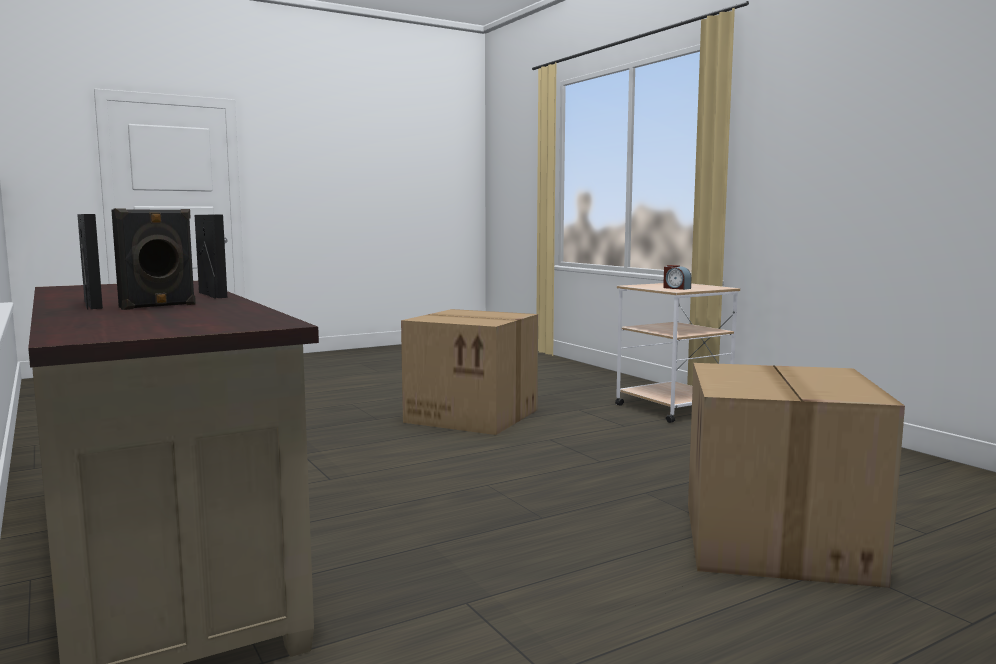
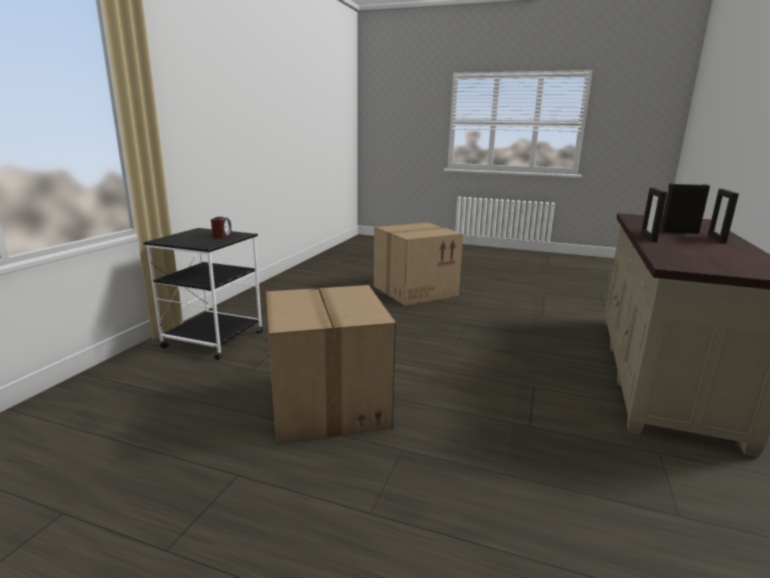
camera: 130 degrees left, 10 degrees up
beige cart [615,283,741,423] -> black cart [144,228,263,360]

